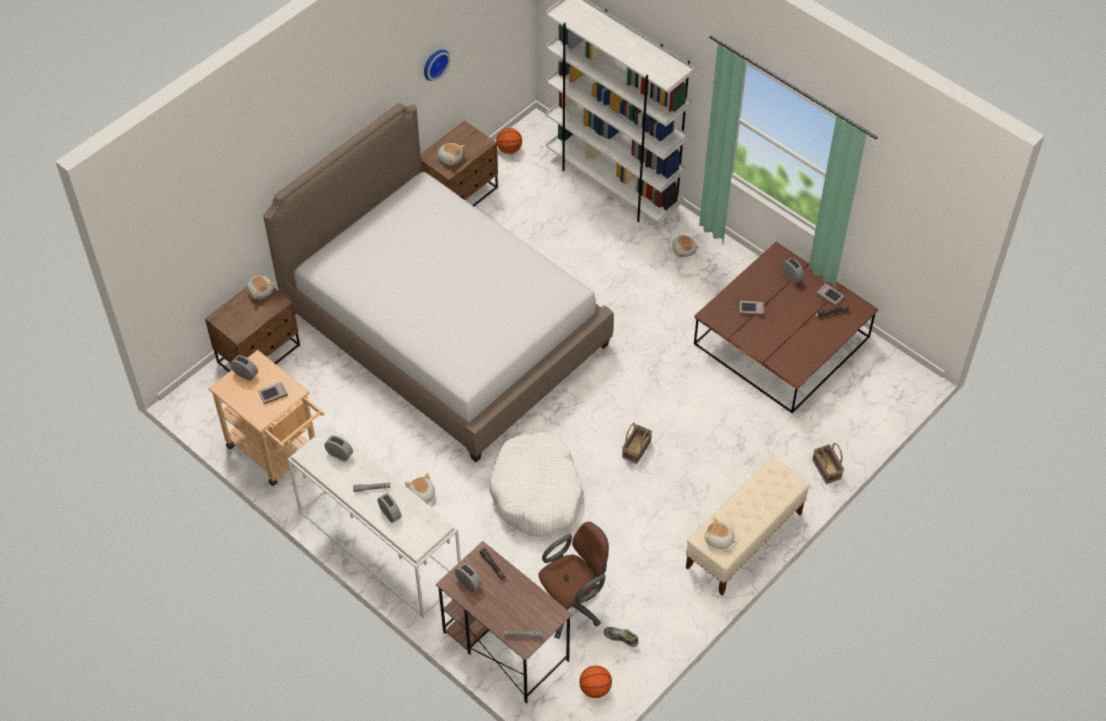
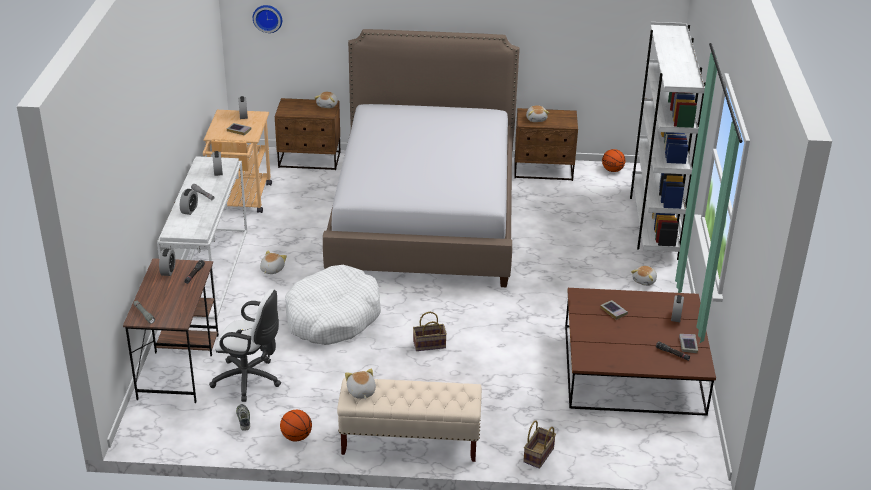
camera: 50 degrees right, 20 degrees down
wall clock [424,49,450,81] -> wall clock moved to [253,5,282,33]
brown office chair [538,522,609,639] -> white office chair [209,289,281,402]
basketball [579,666,612,698] -> basketball moved to [280,410,312,441]

